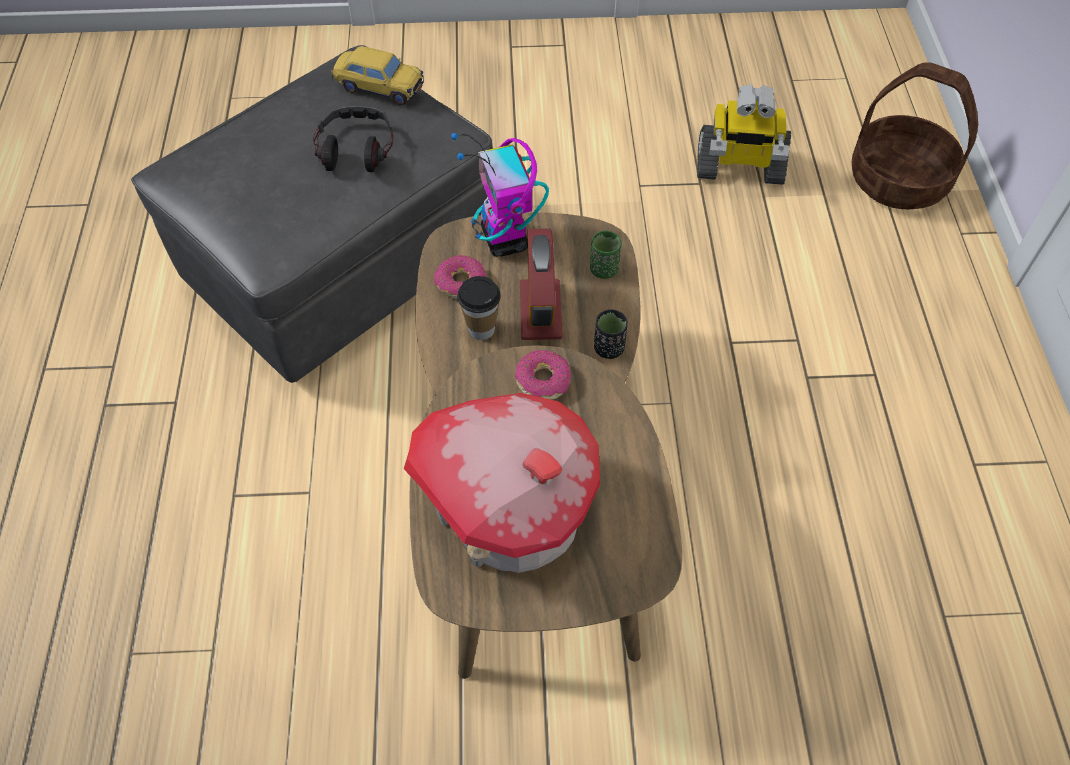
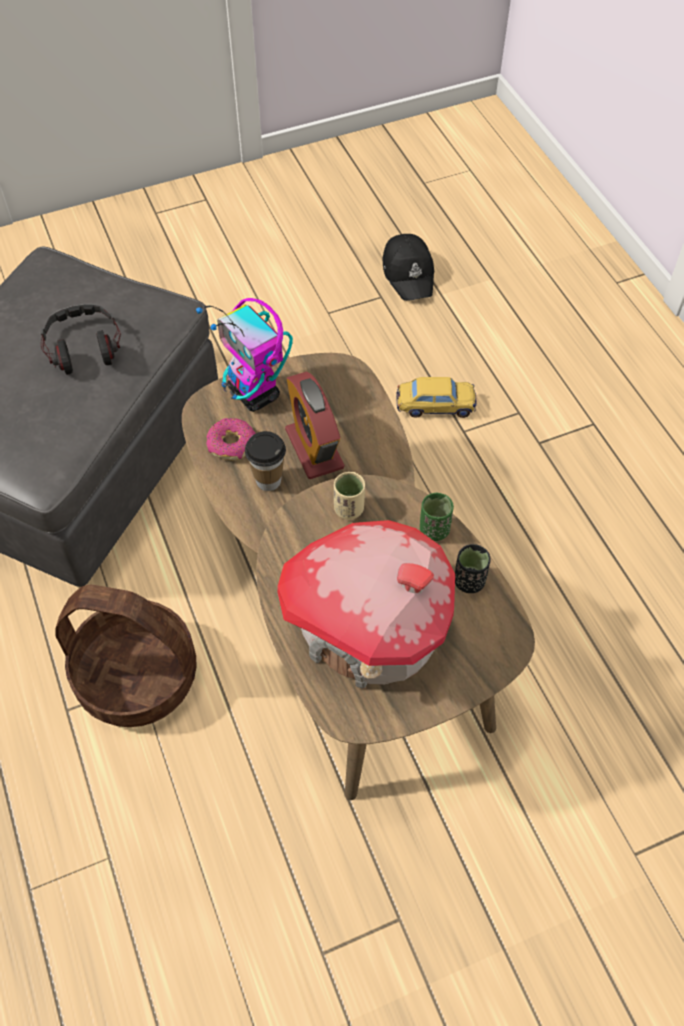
camera: 20 degrees left, 0 degrees up
toy car [331,46,424,105] -> toy car moved to [396,377,477,418]
donut [515,350,571,400] -> beige cup [334,472,365,520]
green cup [590,231,621,279] -> green cup moved to [420,493,454,541]
black cup [594,309,628,359] -> black cup moved to [455,544,490,593]
toy robot [697,84,791,185] -> black cap [383,234,434,301]
basket [852,62,978,209] -> basket moved to [55,585,196,727]

